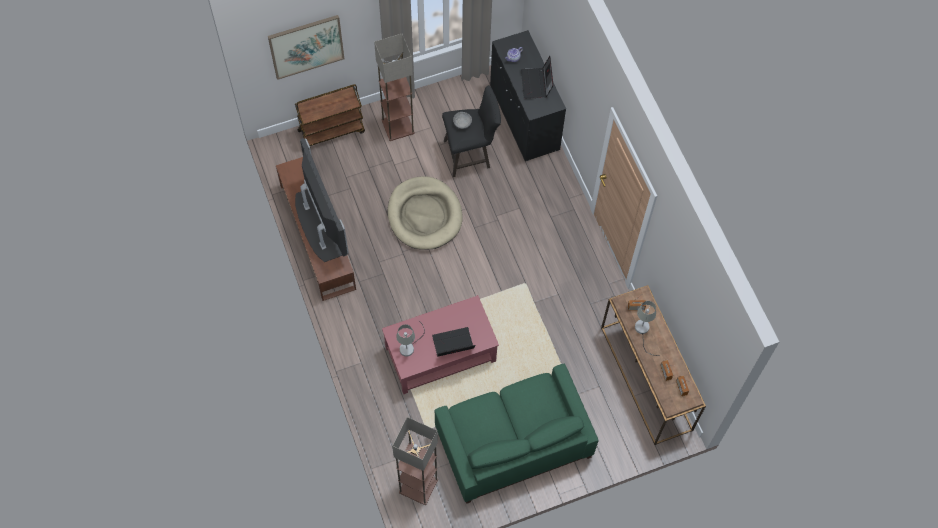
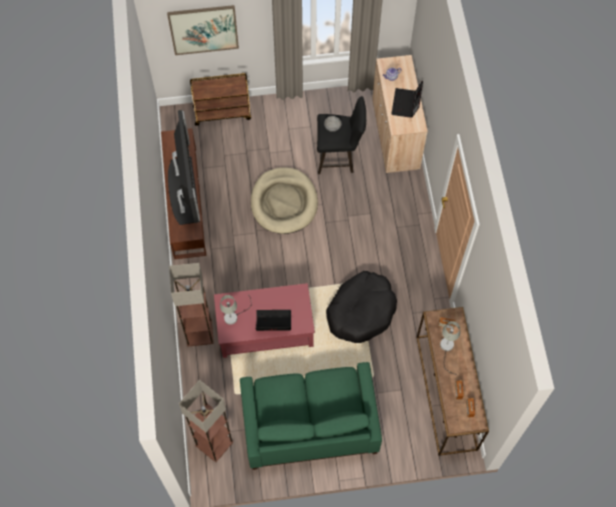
camera: 15 degrees right, 0 degrees up
floor lamp [374,34,415,141] -> floor lamp moved to [169,263,214,346]
black cabinet [490,30,566,161] -> beige cabinet [372,55,428,173]
none -> black dog bed [326,271,397,343]

